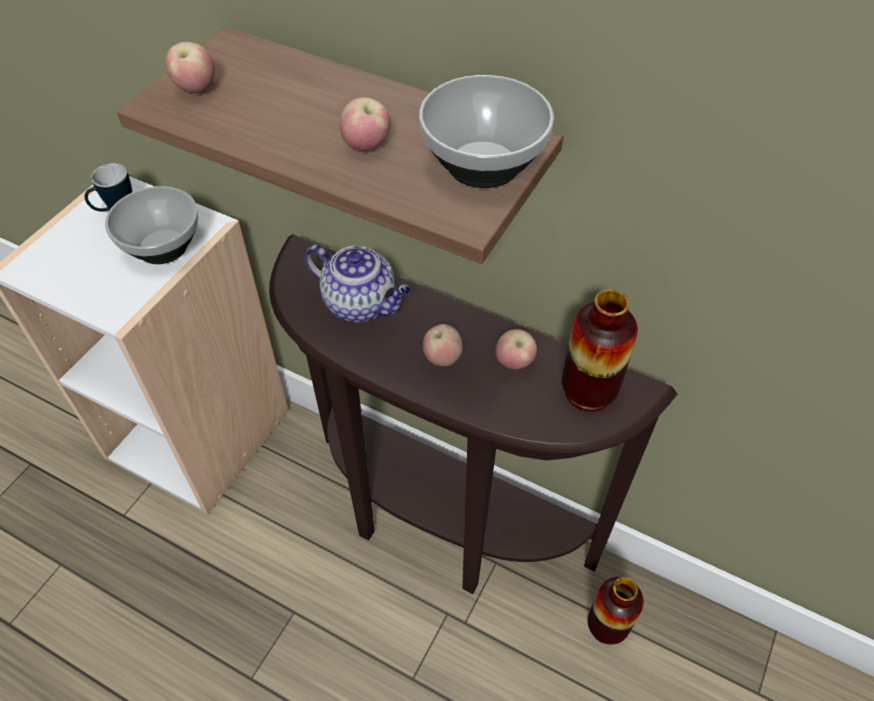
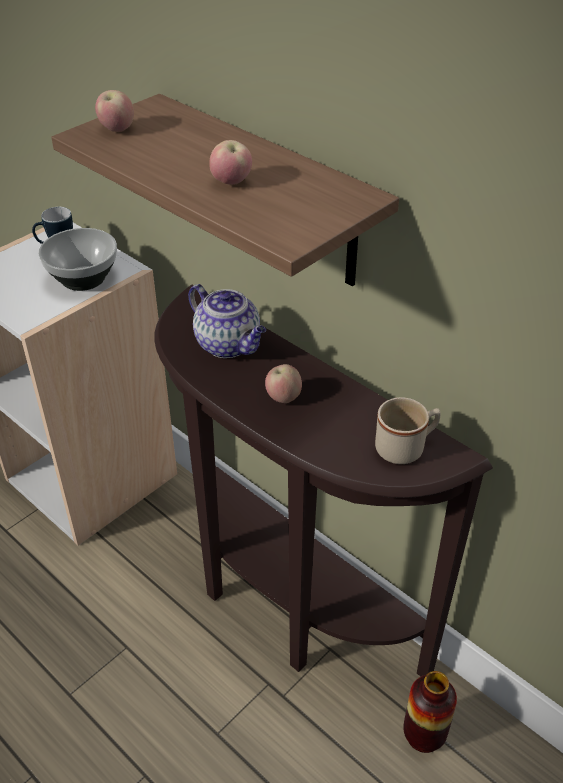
camera: 15 degrees right, 10 degrees down
bowl [419,75,554,188] -> none
apple [495,329,537,370] -> none
vase [562,289,638,411] -> beige mug [375,397,441,464]

